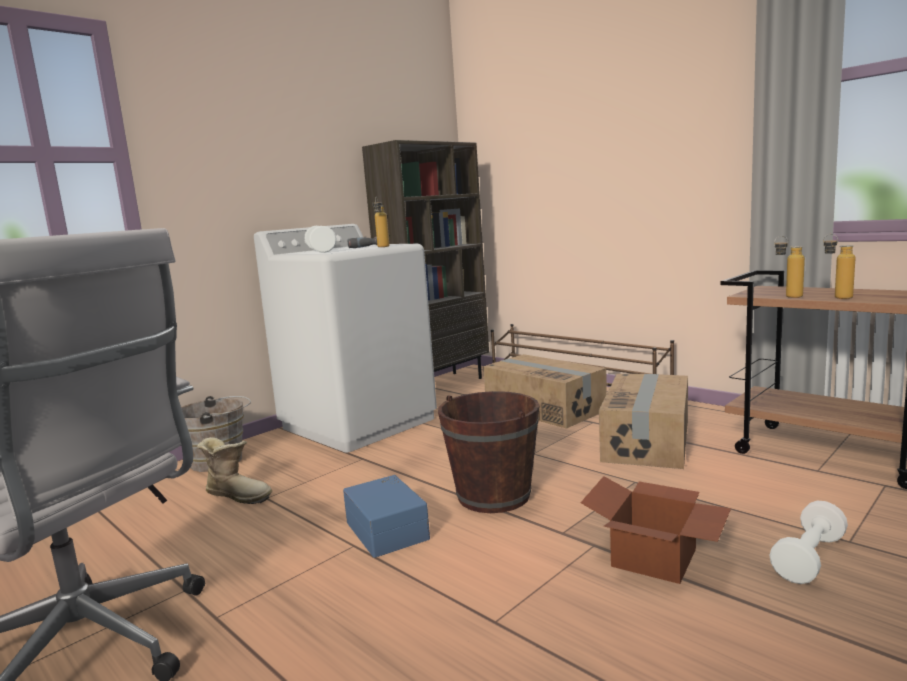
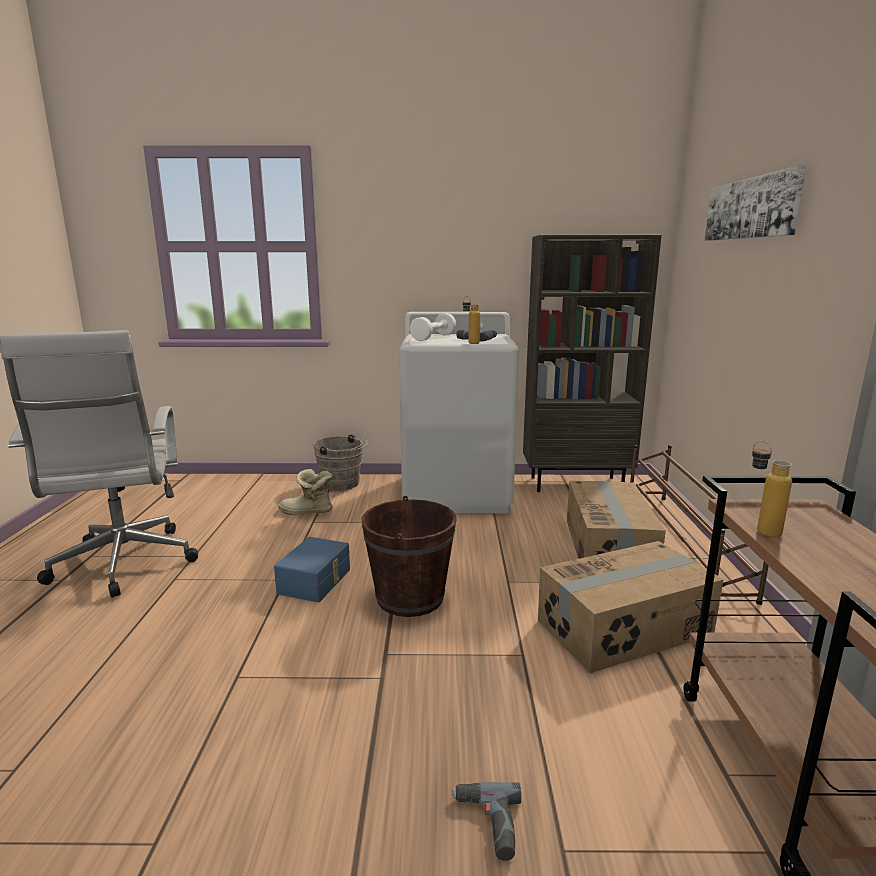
camera: 45 degrees right, 5 degrees up
boot [197,437,272,504] -> boot turned 120 degrees clockwise [278,469,333,515]
cardboard box [581,476,731,584] -> none
white dumbbell [769,501,848,584] -> power drill [452,782,521,861]
bottle [823,234,855,299] -> none
none -> picture [705,165,806,241]

